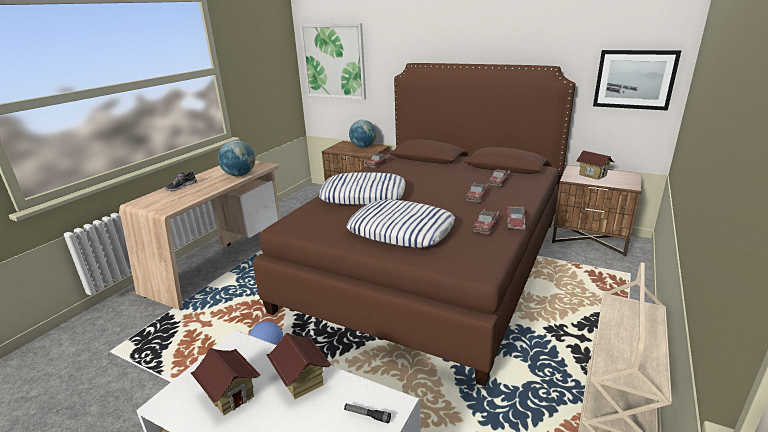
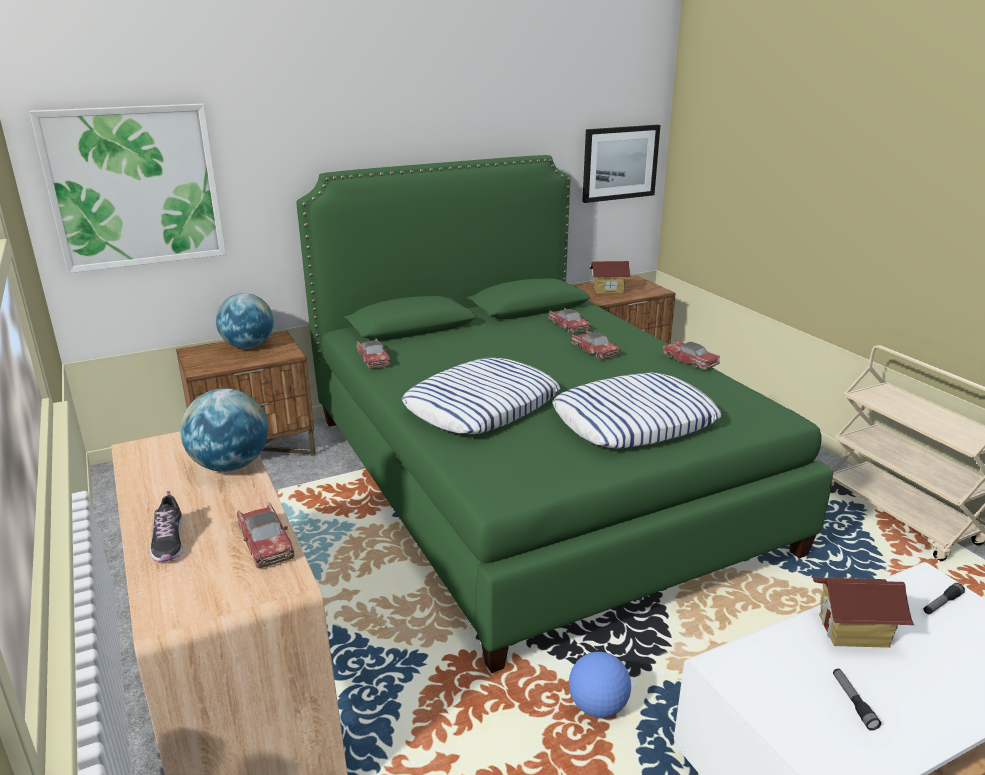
camera: 55 degrees left, 0 degrees up
toy house [191,348,261,415] -> flashlight [833,669,881,731]
brown bed [253,63,576,387] -> green bed [296,155,833,673]
toy car [473,209,500,234] -> toy car moved to [237,502,294,568]

